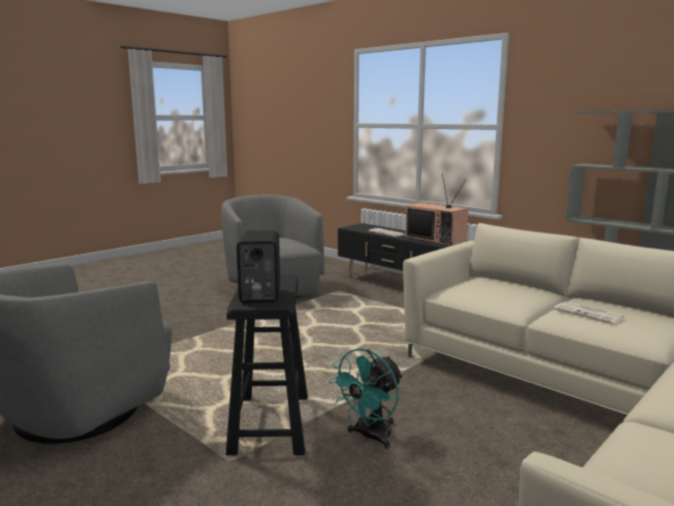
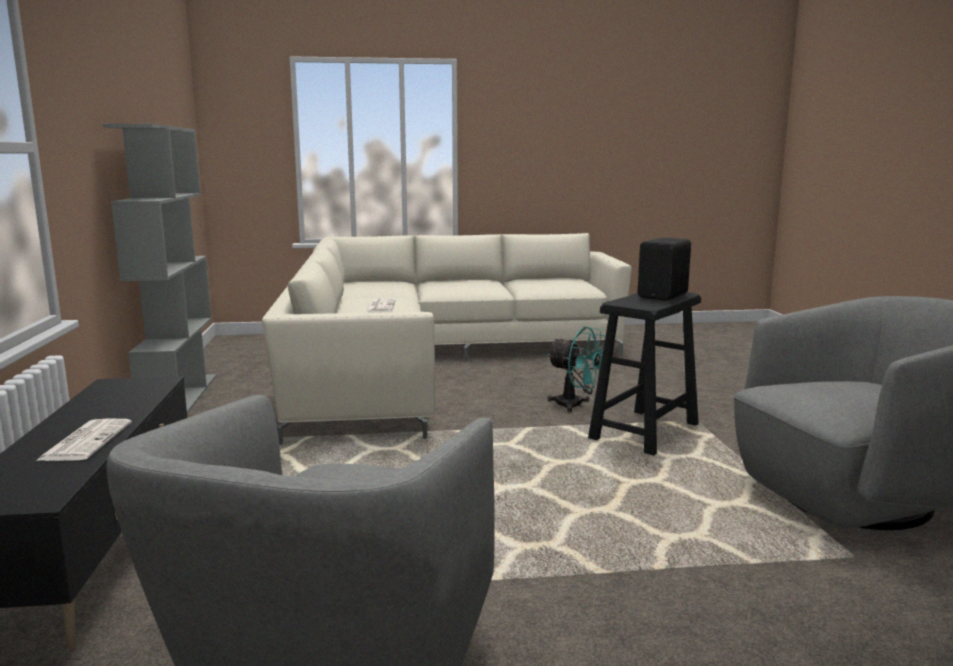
camera: 140 degrees left, 0 degrees up
turquoise fan [329,348,403,449] -> turquoise fan turned 45 degrees clockwise [547,327,605,412]
television [405,174,468,246] -> none

